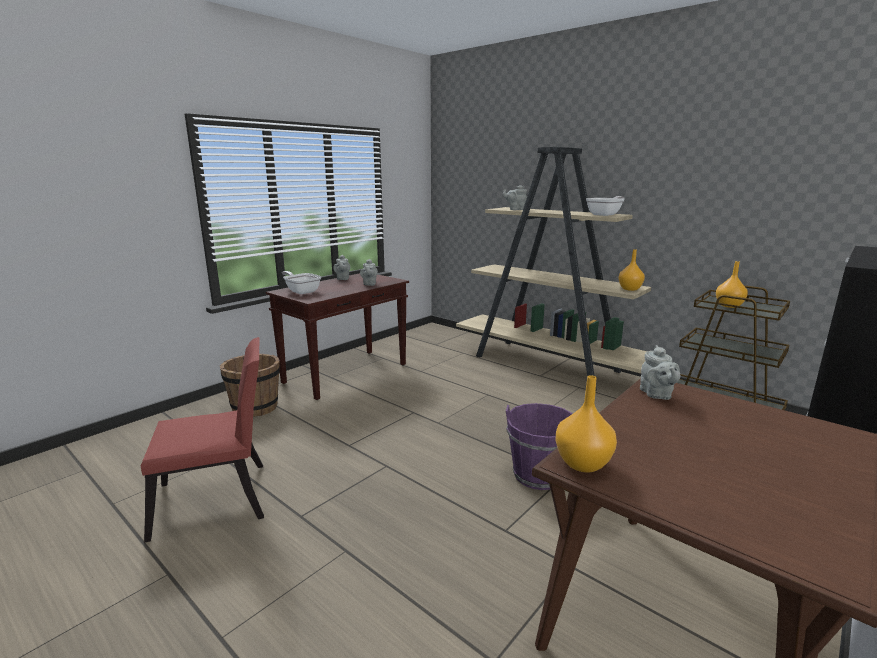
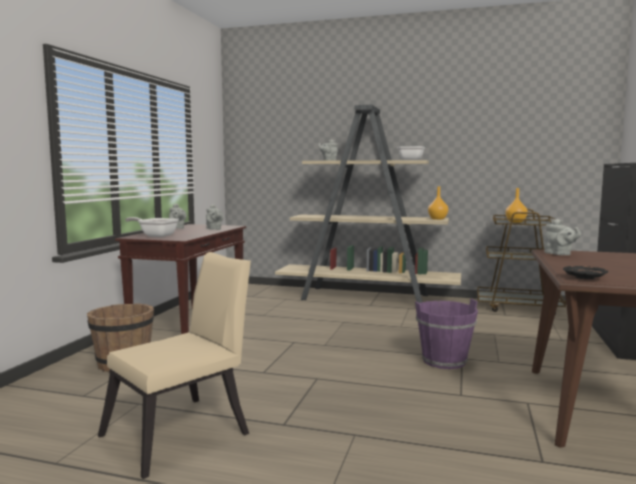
camera: 25 degrees left, 10 degrees down
red chair [141,337,264,543] -> beige chair [98,252,251,479]
orange vase [556,375,617,472] -> black plate [563,266,608,279]

